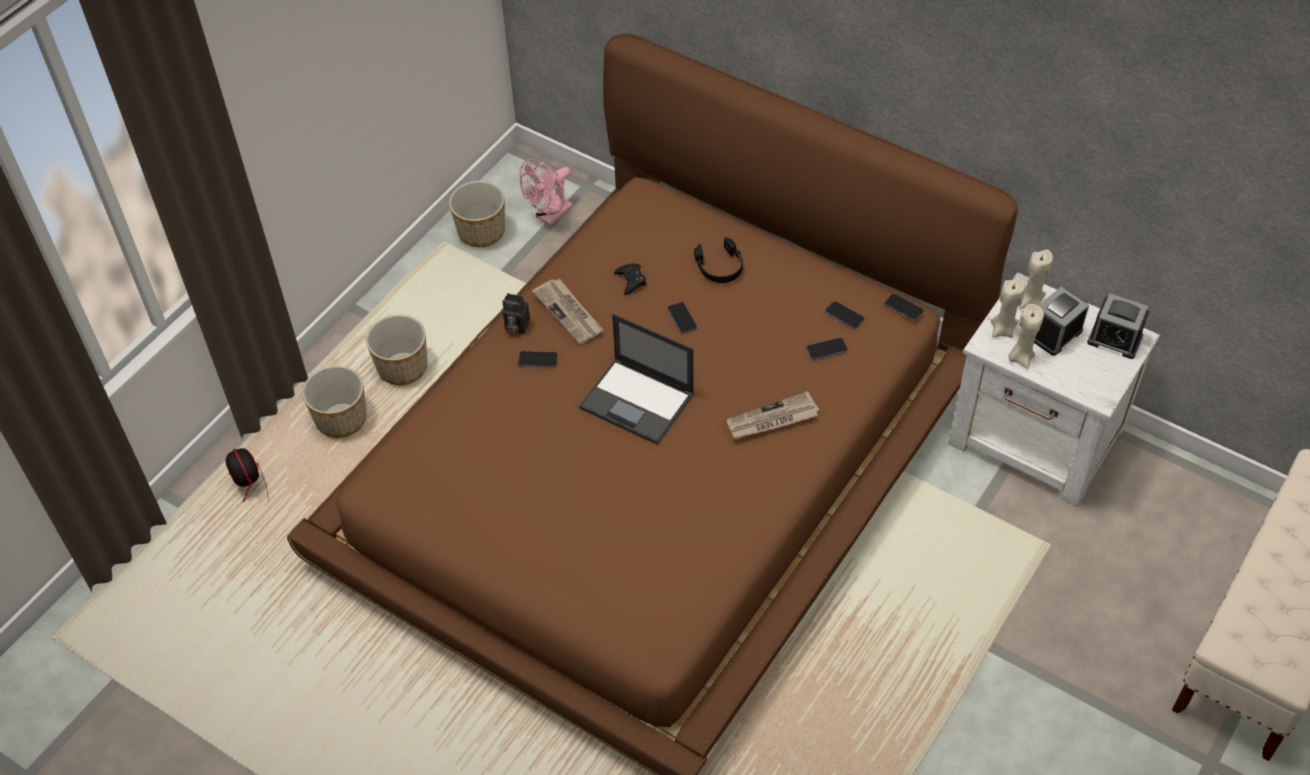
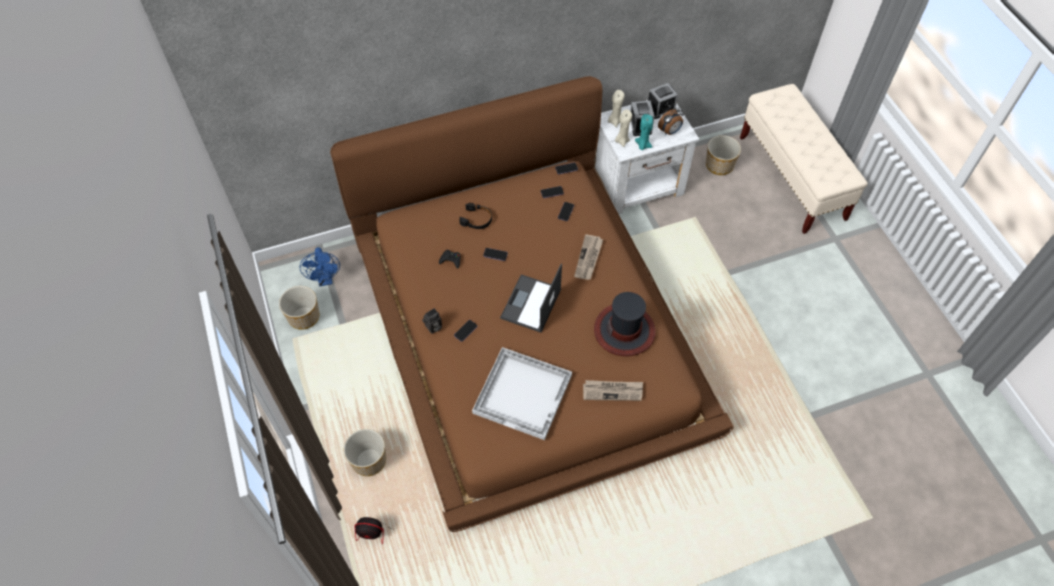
camera: 55 degrees left, 5 degrees up
planter [366,315,427,385] -> planter moved to [706,135,741,175]
pink fan [520,159,573,226] -> blue fan [299,247,340,287]
newspaper [532,279,604,345] -> newspaper moved to [583,380,643,401]
laptop [579,313,694,445] -> laptop turned 135 degrees clockwise [500,263,562,333]
beige candle [1009,304,1044,369] -> turquoise candle [635,114,653,150]
none -> white tray [472,347,572,440]
none -> hat [594,292,656,356]
none -> alarm clock [658,108,684,135]

